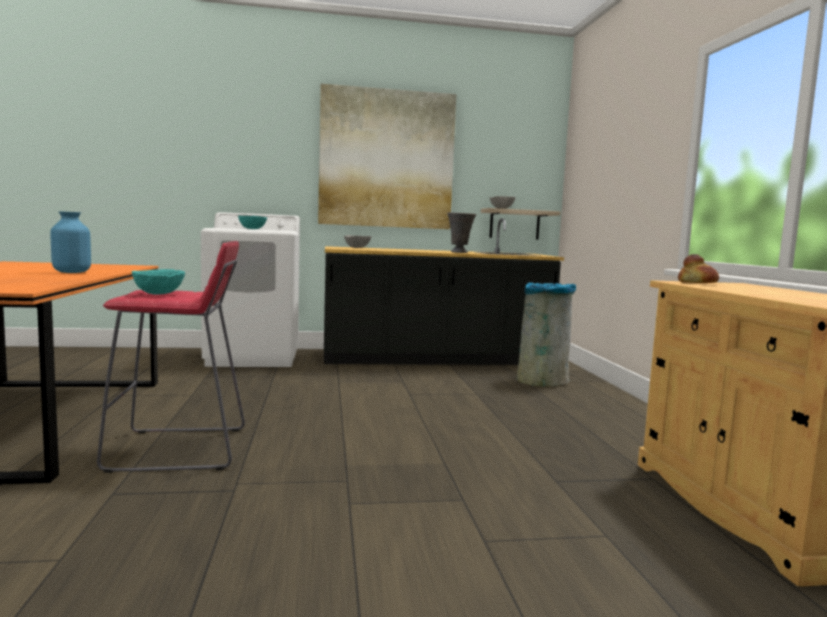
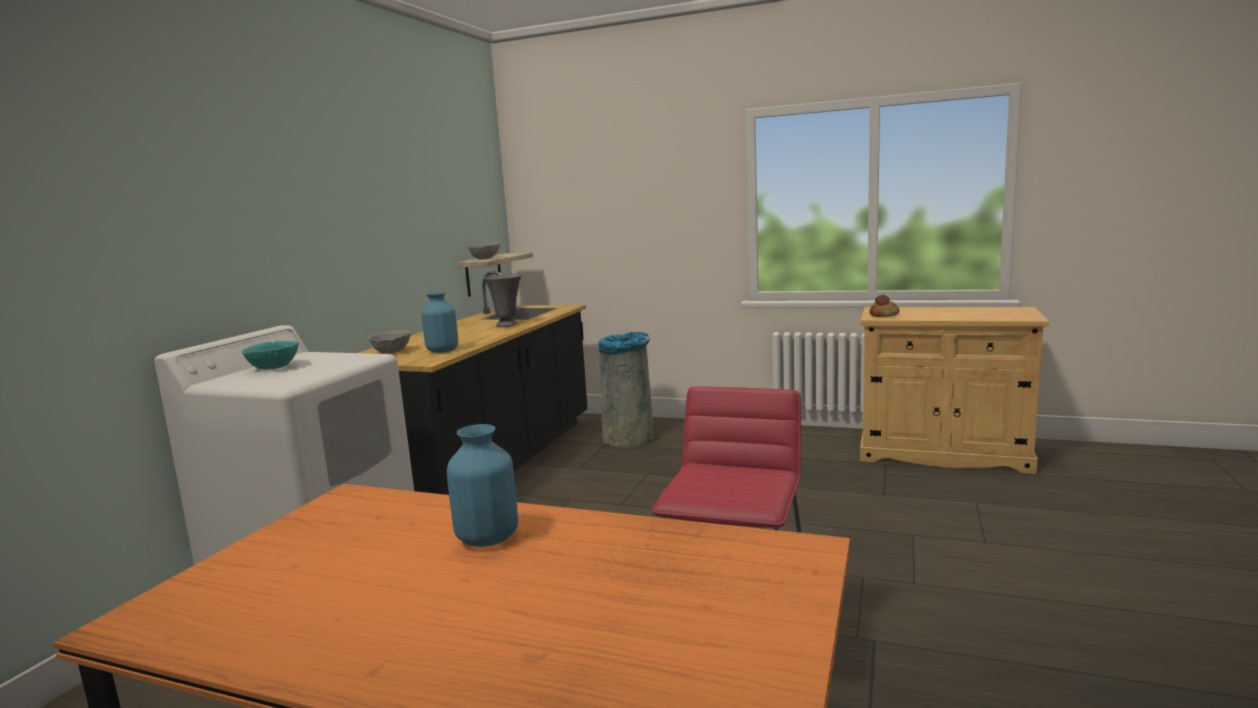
camera: 60 degrees left, 5 degrees up
turquoise bowl [132,269,185,295] -> none
picture [318,84,456,229] -> none
none -> blue vase [421,292,458,353]

